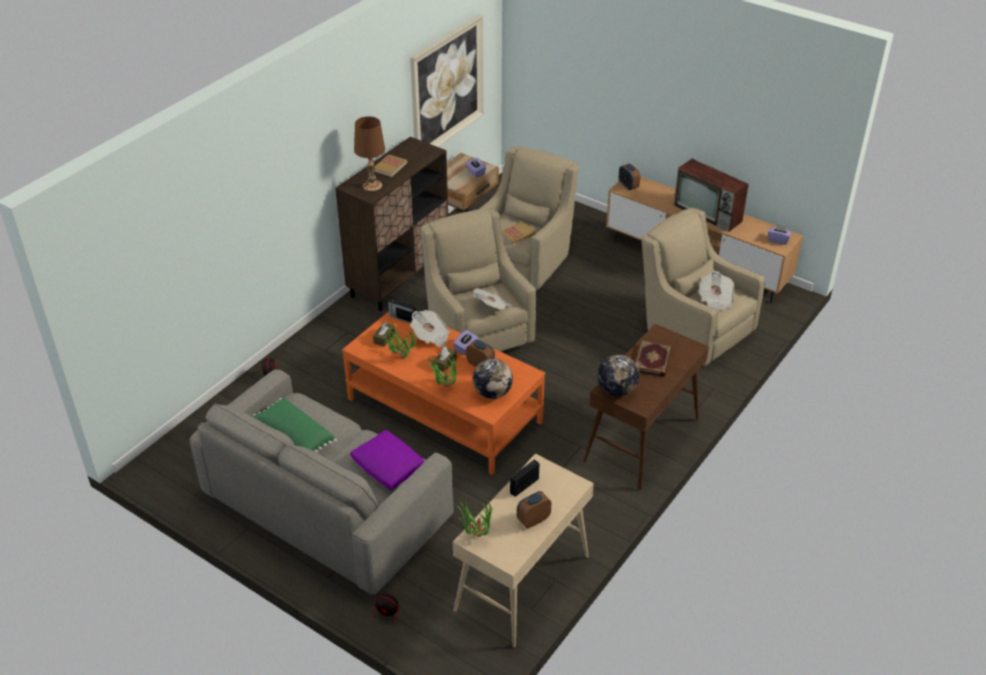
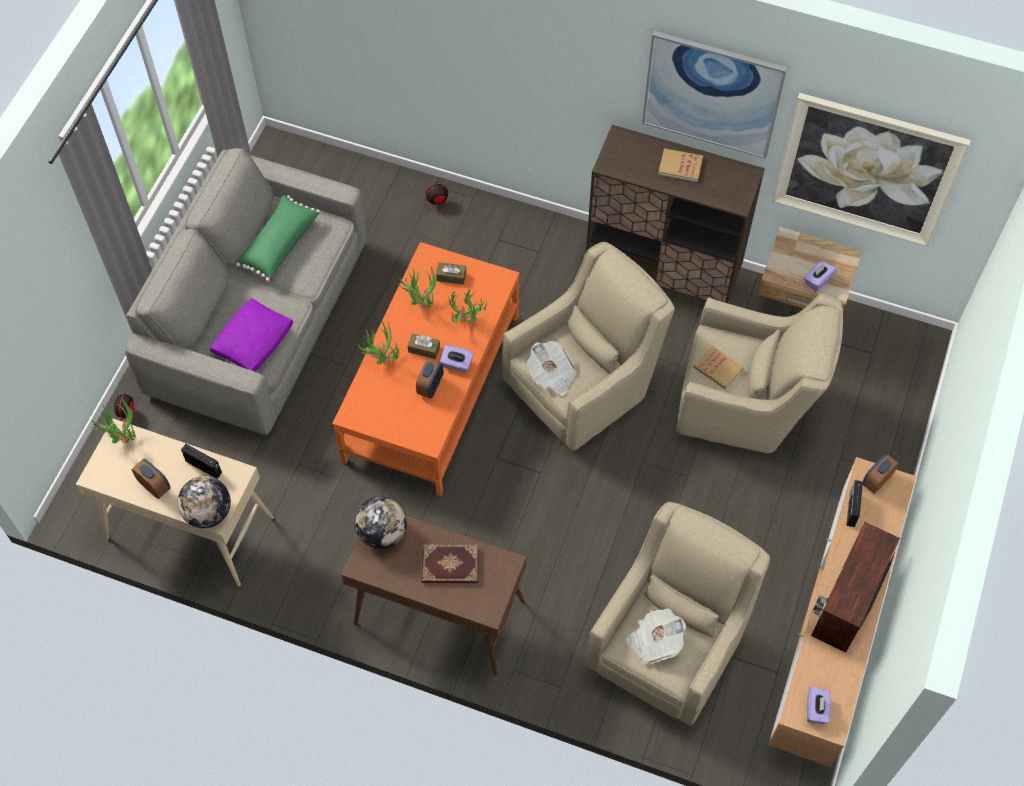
camera: 75 degrees right, 20 degrees up
brown table lamp [354,116,385,191] -> none
radio [388,299,416,324] -> radio moved to [846,480,863,527]
newspaper [410,310,450,348] -> potted plant [449,289,488,323]
globe [473,358,513,399] -> globe moved to [178,476,231,528]
none -> picture [642,31,787,159]

